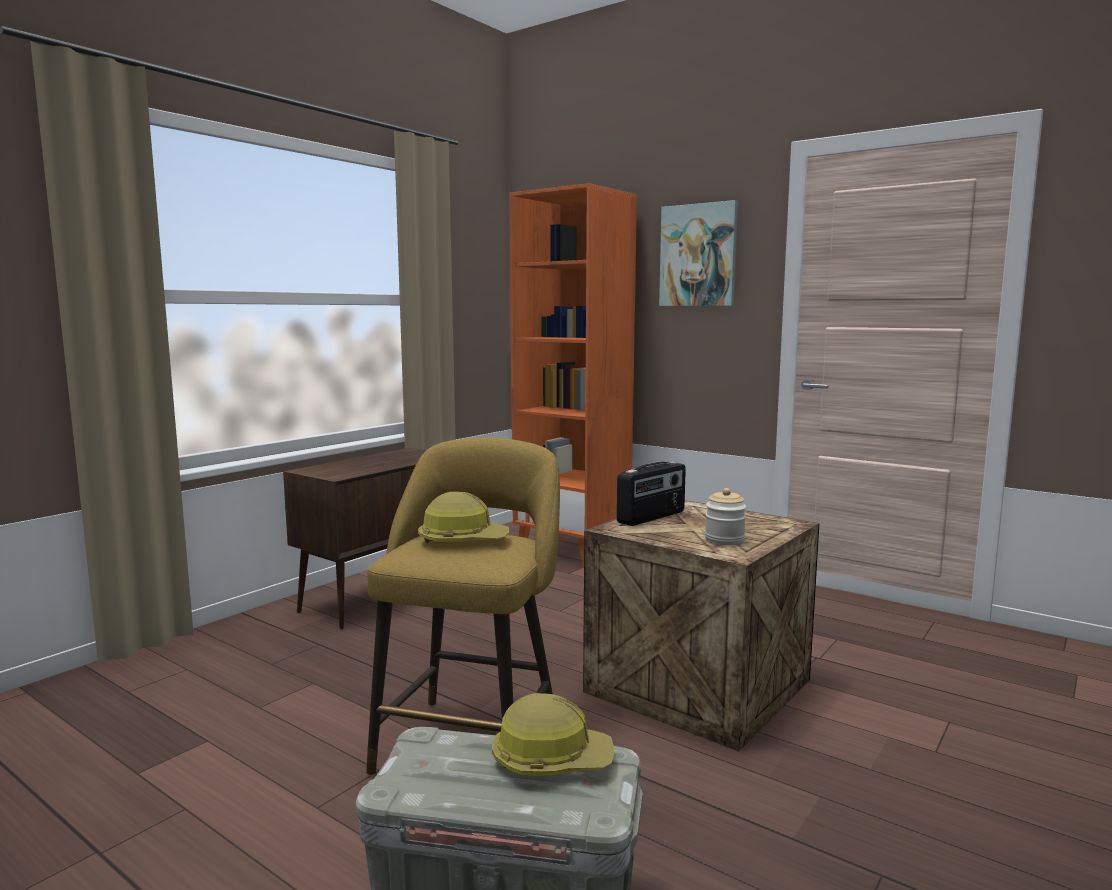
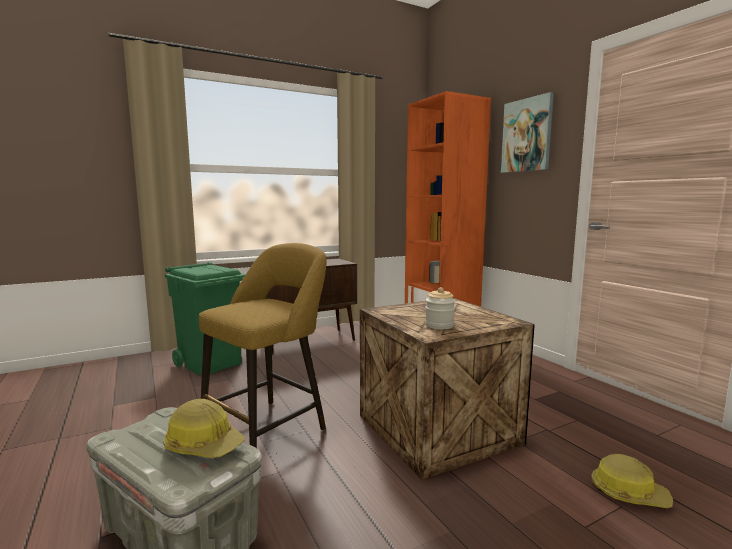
camera: 25 degrees right, 0 degrees up
hard hat [418,492,509,543] -> hard hat moved to [591,454,673,508]
radio [617,461,686,526] -> none
none -> green trash can [165,262,246,375]

